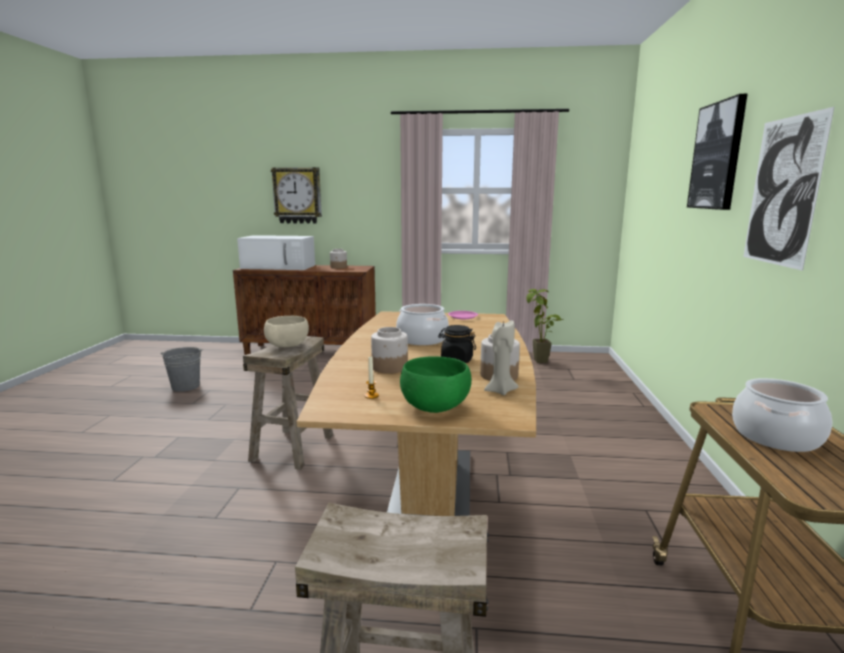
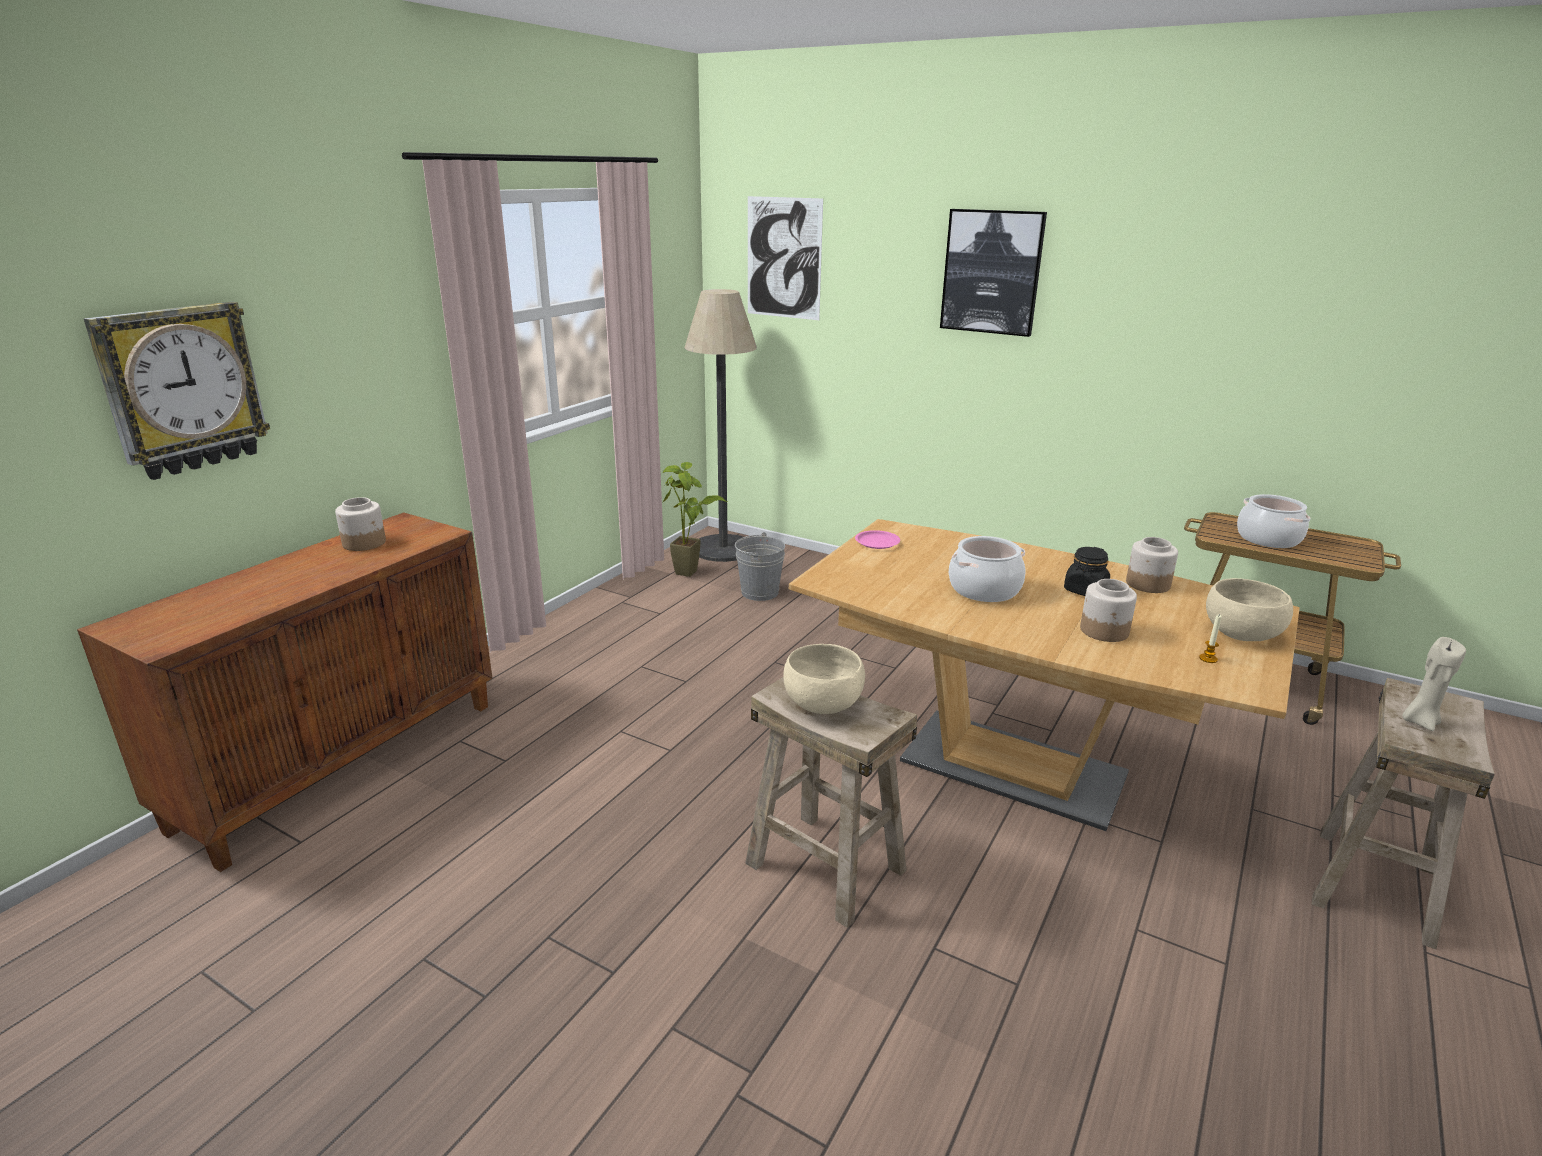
camera: 65 degrees left, 10 degrees up
grey bucket [160,347,203,392] -> grey bucket moved to [735,532,785,601]
white microwave [237,235,315,270] -> none
green bowl [400,356,471,413] -> beige bowl [1206,578,1293,641]
beige candle [484,319,518,395] -> beige candle moved to [1402,637,1466,731]
picture [743,107,834,271] -> picture moved to [748,196,823,320]
none -> floor lamp [684,289,757,562]

